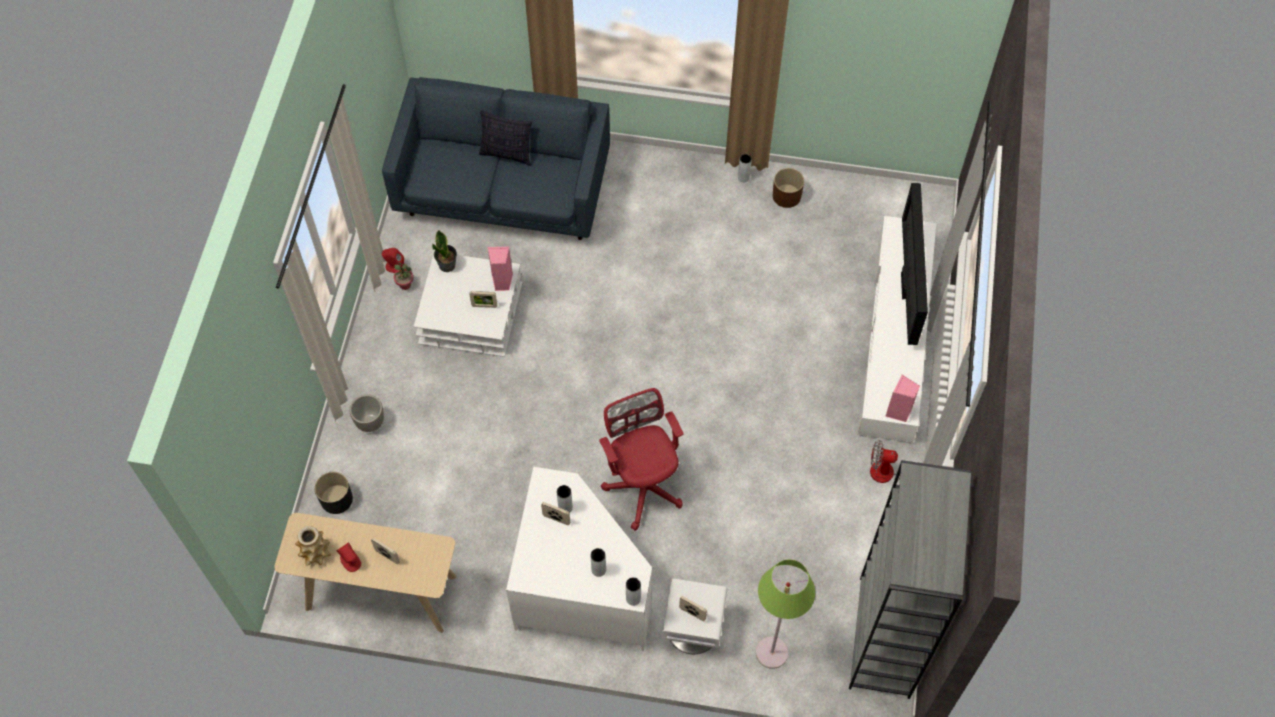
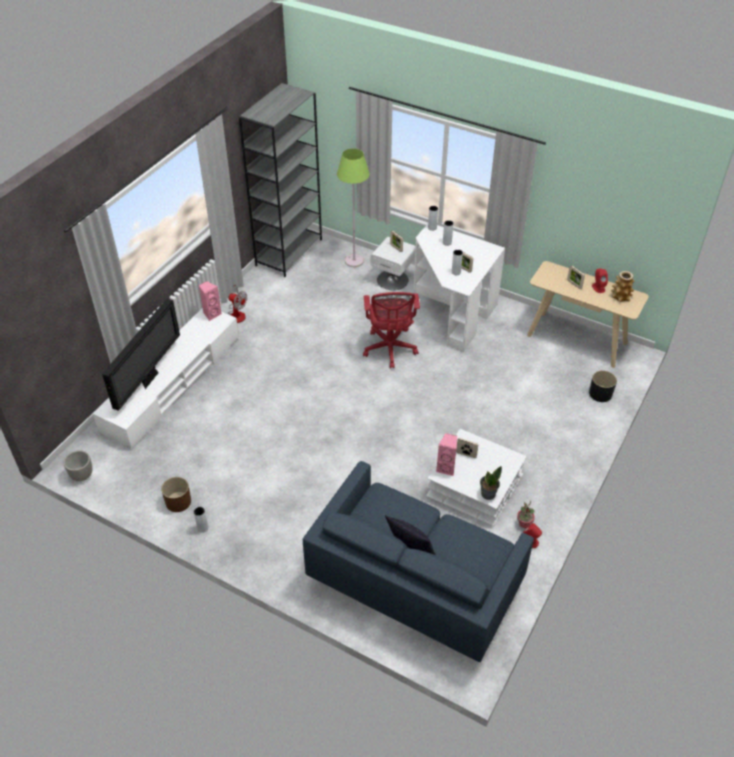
camera: 160 degrees left, 15 degrees down
planter [350,394,384,432] -> planter moved to [64,450,93,481]

